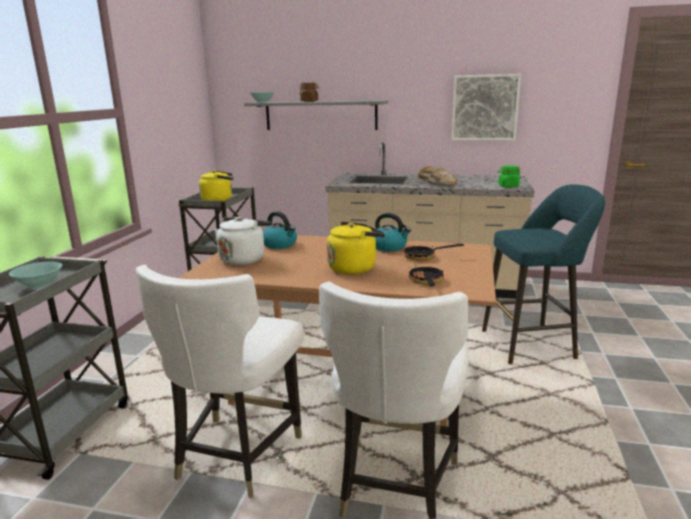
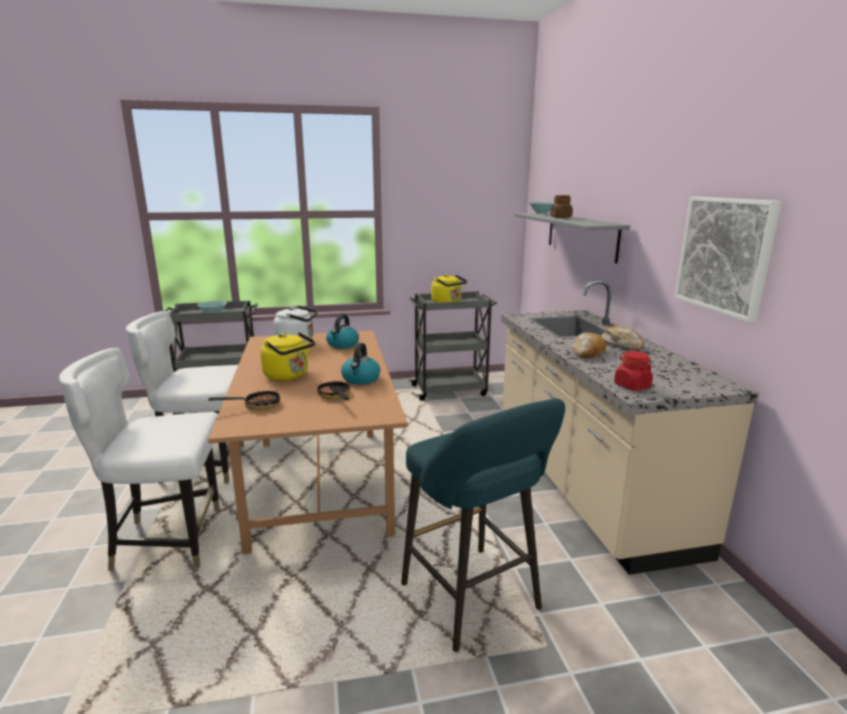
camera: 65 degrees right, 0 degrees up
green jar [498,165,521,188] -> red jar [614,351,653,391]

